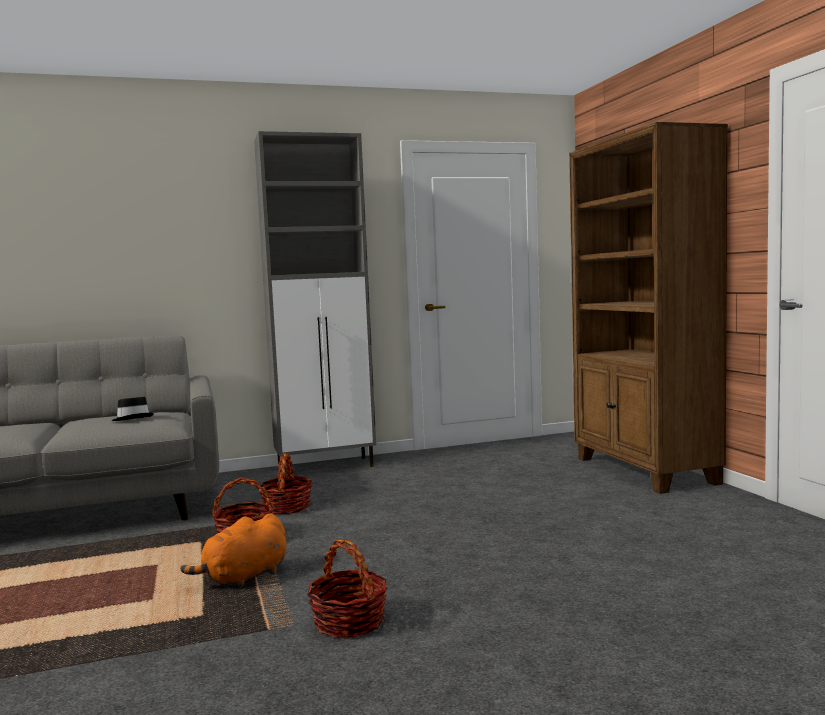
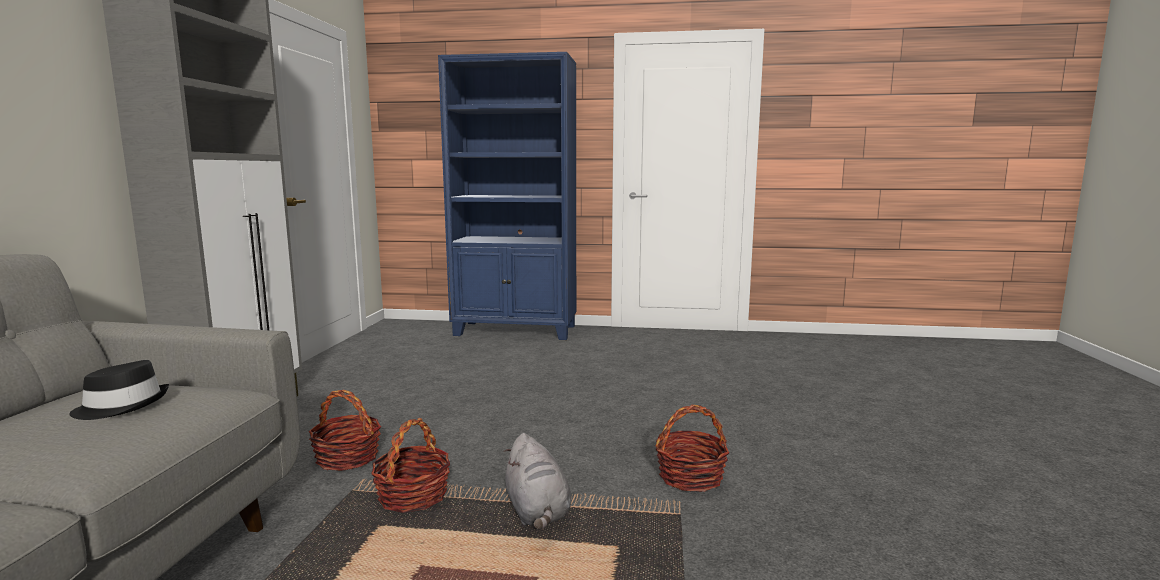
camera: 65 degrees left, 5 degrees up
orange plush toy [180,513,286,588] -> grey plush toy [503,433,571,530]
brown bookcase [569,122,728,494] -> blue bookcase [438,52,576,340]

